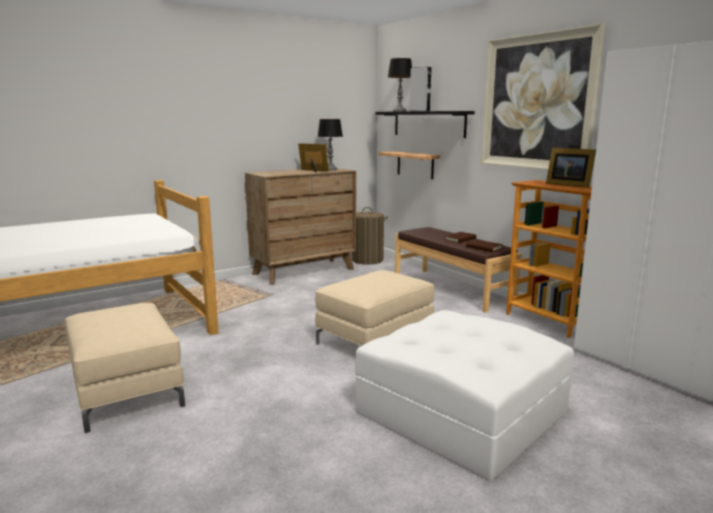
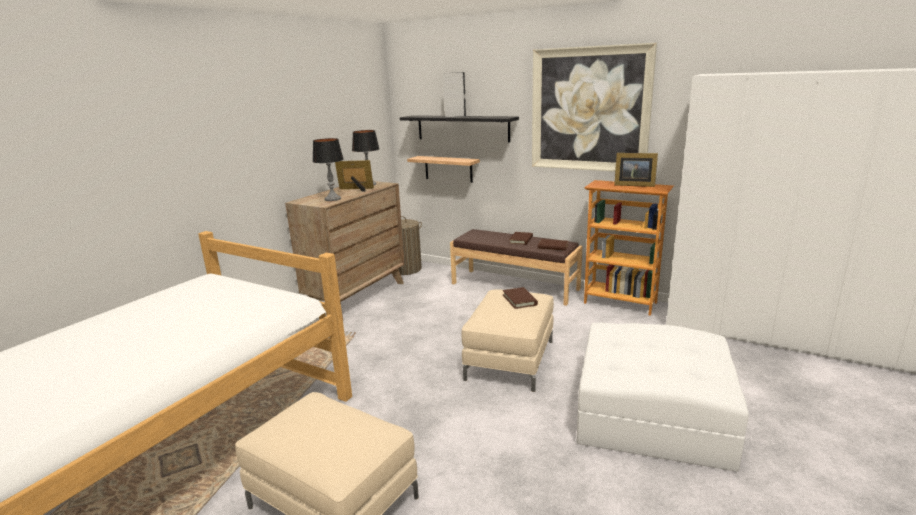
camera: 25 degrees left, 5 degrees up
table lamp [388,58,412,111] -> table lamp moved to [312,138,344,201]
none -> brown book [503,287,538,309]

